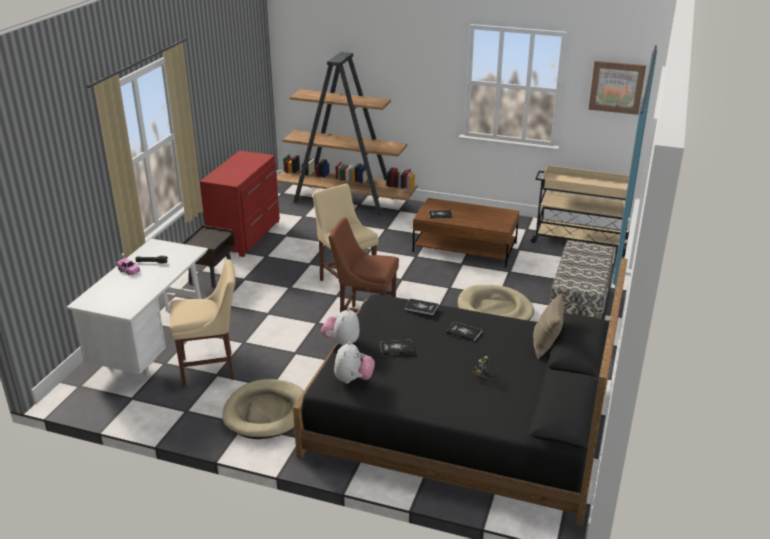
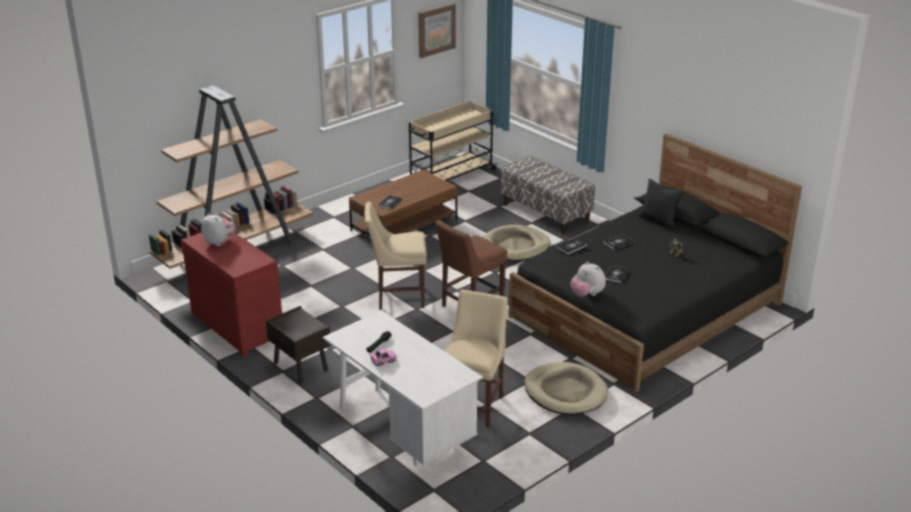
camera: 60 degrees left, 0 degrees up
plush toy [334,341,375,384] -> plush toy moved to [201,213,236,246]
beige pillow [533,293,564,359] -> black pillow [638,179,684,229]

